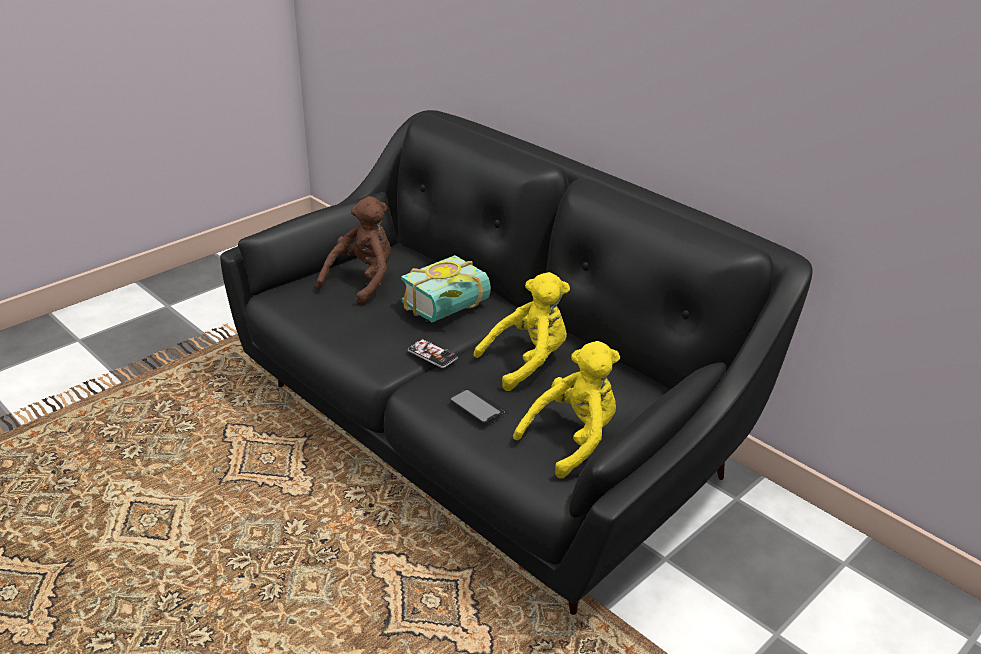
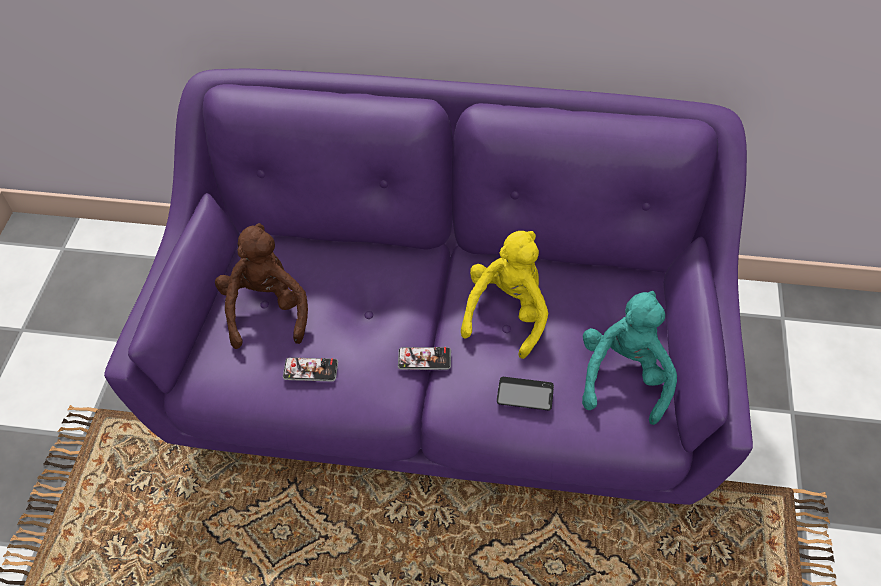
camera: 35 degrees left, 20 degrees up
black sofa [220,110,812,615] -> purple sofa [104,69,753,505]
book [401,255,491,322] -> none
yellow plush toy [513,341,620,478] -> turquoise plush toy [582,291,677,425]
none -> phone [283,357,338,381]

